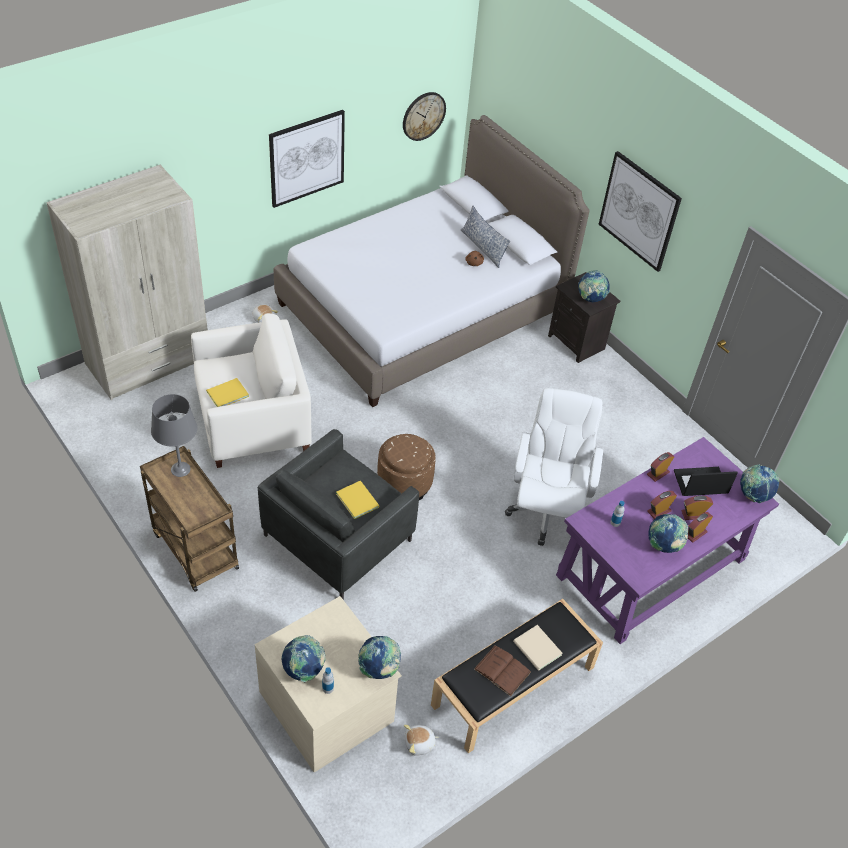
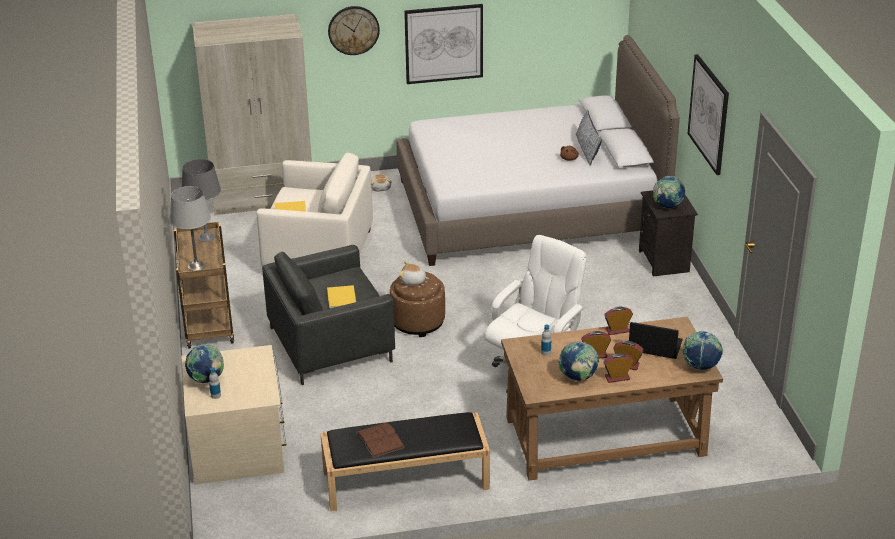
camera: 30 degrees right, 15 degrees down
globe [358,636,401,679] -> none
wall clock [403,92,446,141] -> wall clock moved to [328,6,380,55]
plush toy [404,725,439,756] -> plush toy moved to [399,261,429,285]
beige book [513,625,563,671] -> none
purple desk [556,437,779,644] -> brown desk [501,317,723,480]
none -> grey table lamp [170,186,211,271]

